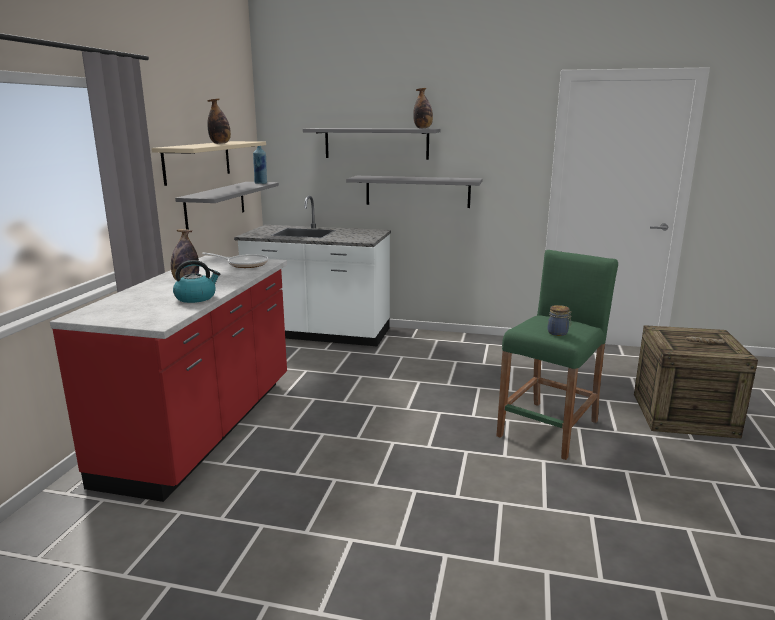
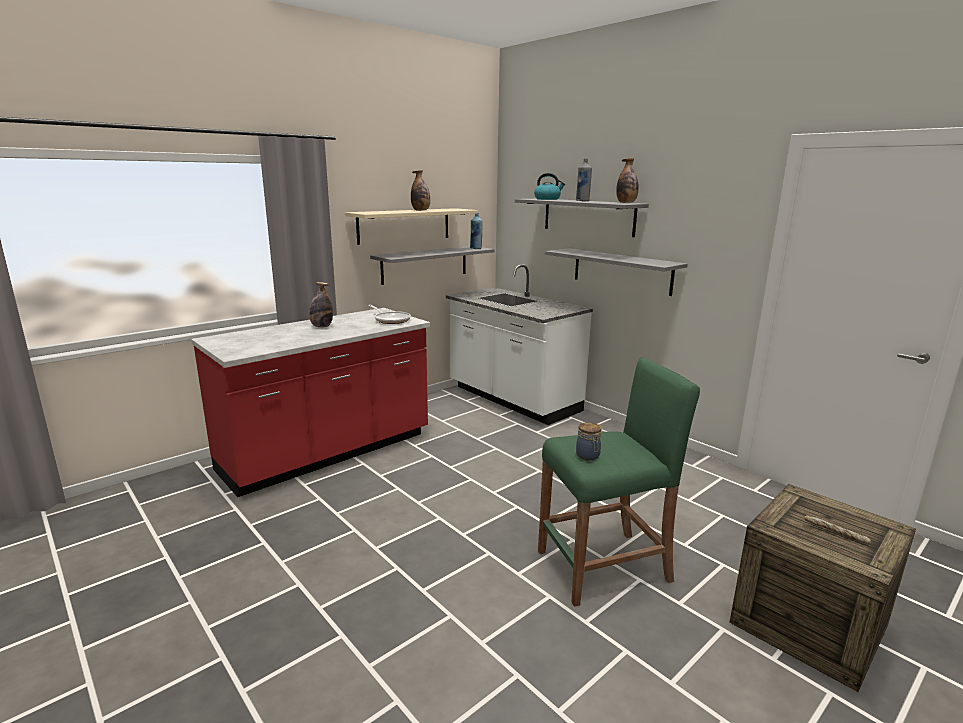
camera: 35 degrees right, 0 degrees up
kettle [173,260,220,303] -> kettle moved to [534,173,565,200]
none -> grey bottle [576,159,592,202]

